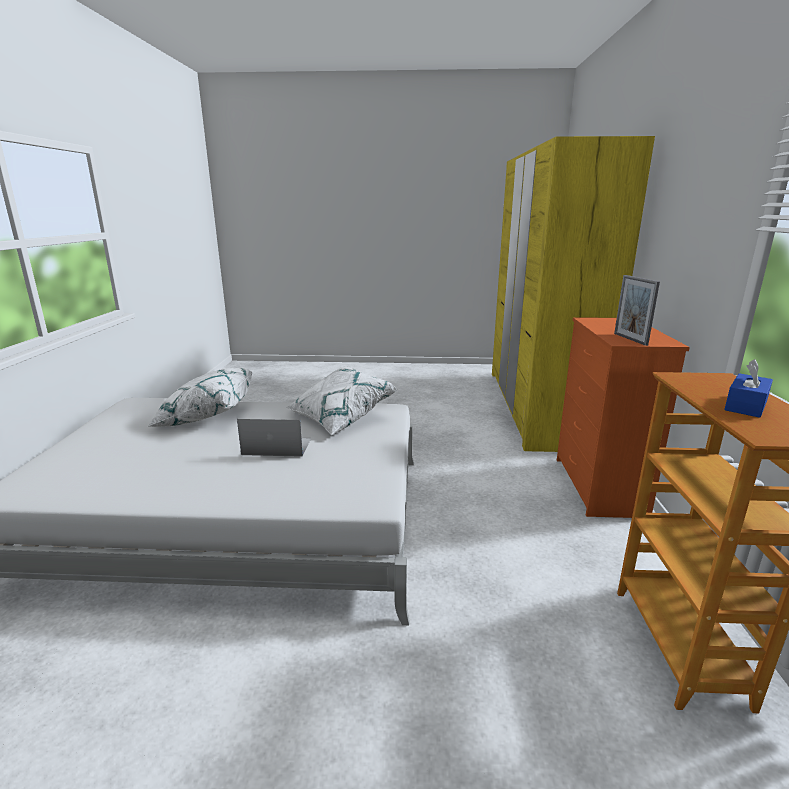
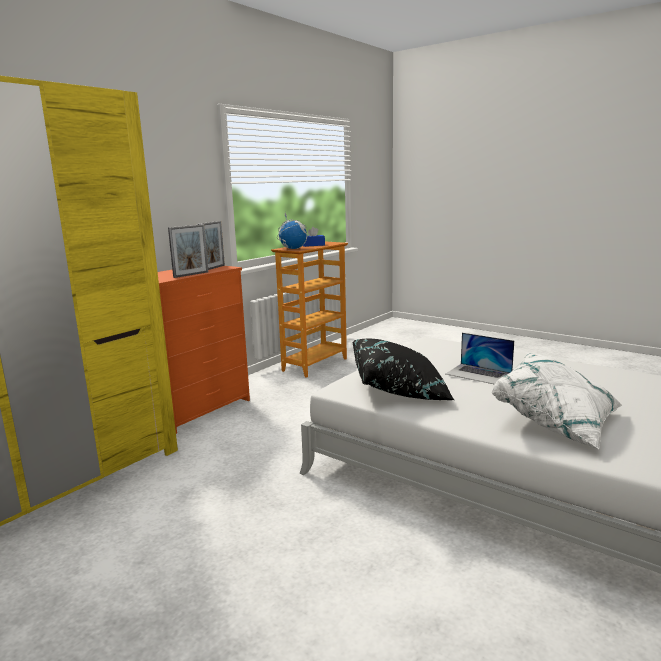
camera: 145 degrees left, 5 degrees down
white pillow [286,366,397,436] -> black pillow [352,338,454,400]
none -> picture frame [168,224,208,278]
none -> globe [277,212,308,249]

